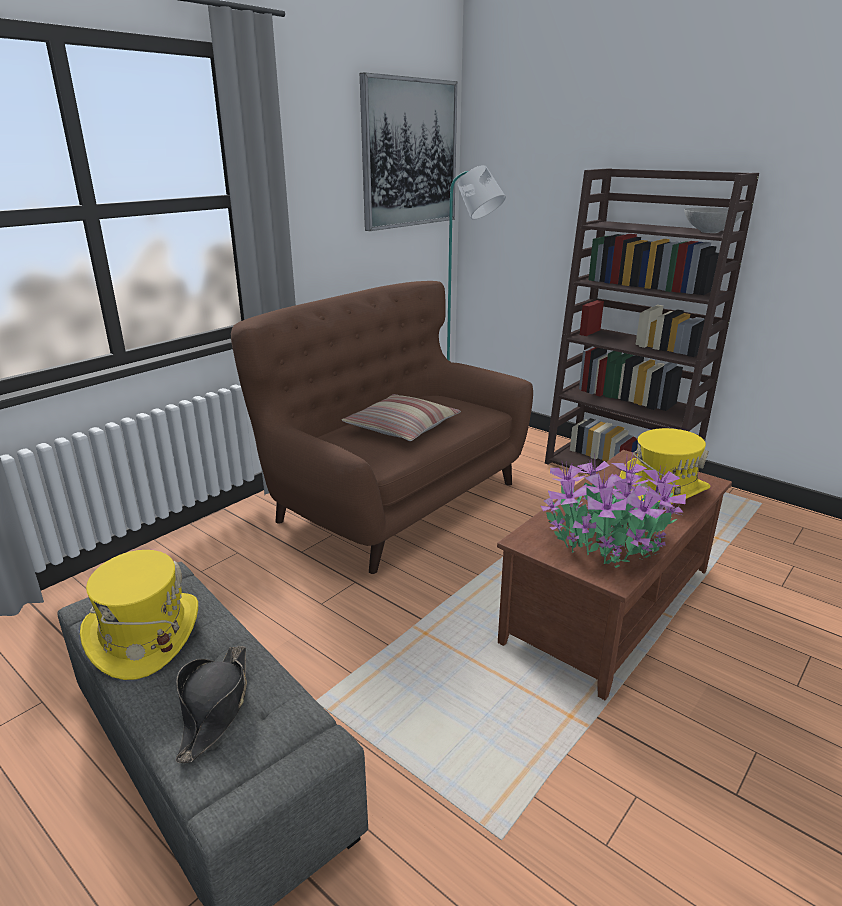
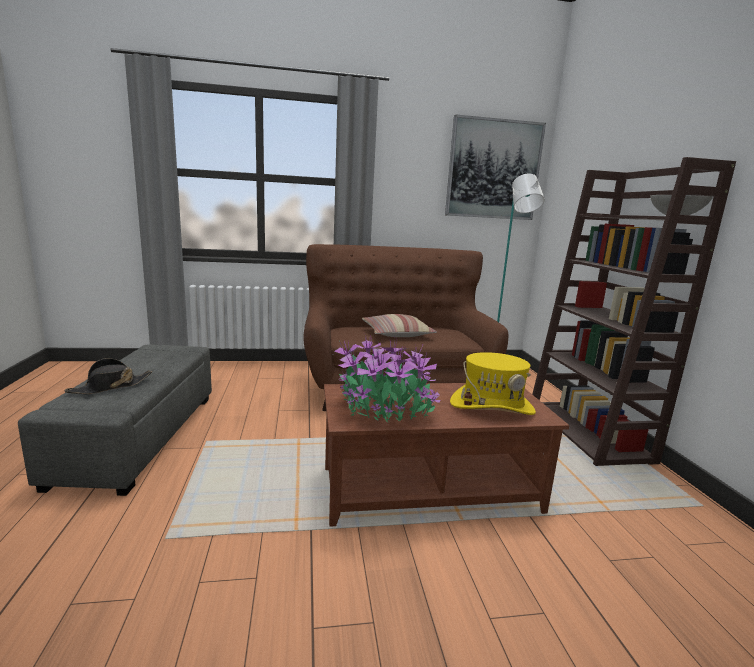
camera: 40 degrees right, 10 degrees down
yellow hat [80,550,198,680] -> none

